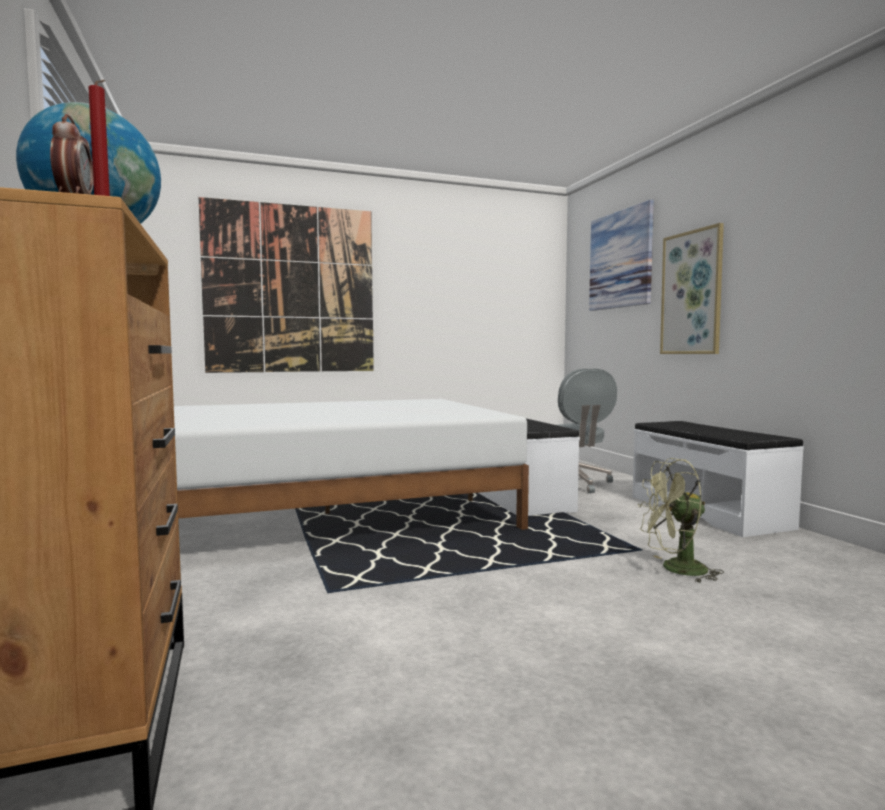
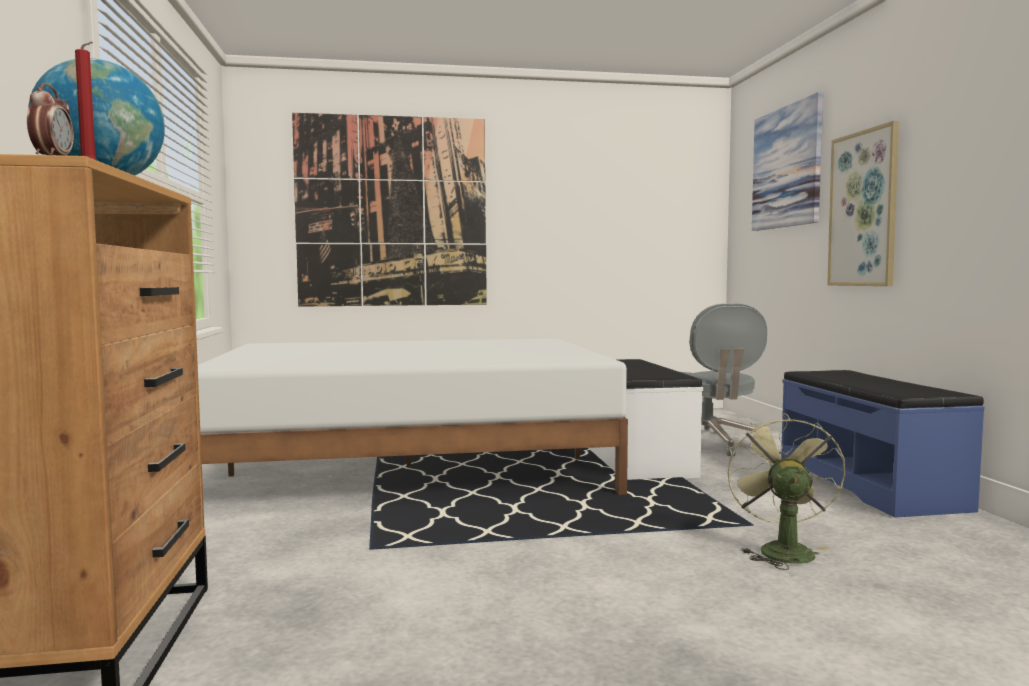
camera: 10 degrees right, 0 degrees up
white bench [633,421,804,537] -> blue bench [781,370,984,518]
green fan [638,458,724,583] -> green fan turned 90 degrees clockwise [727,413,845,570]

